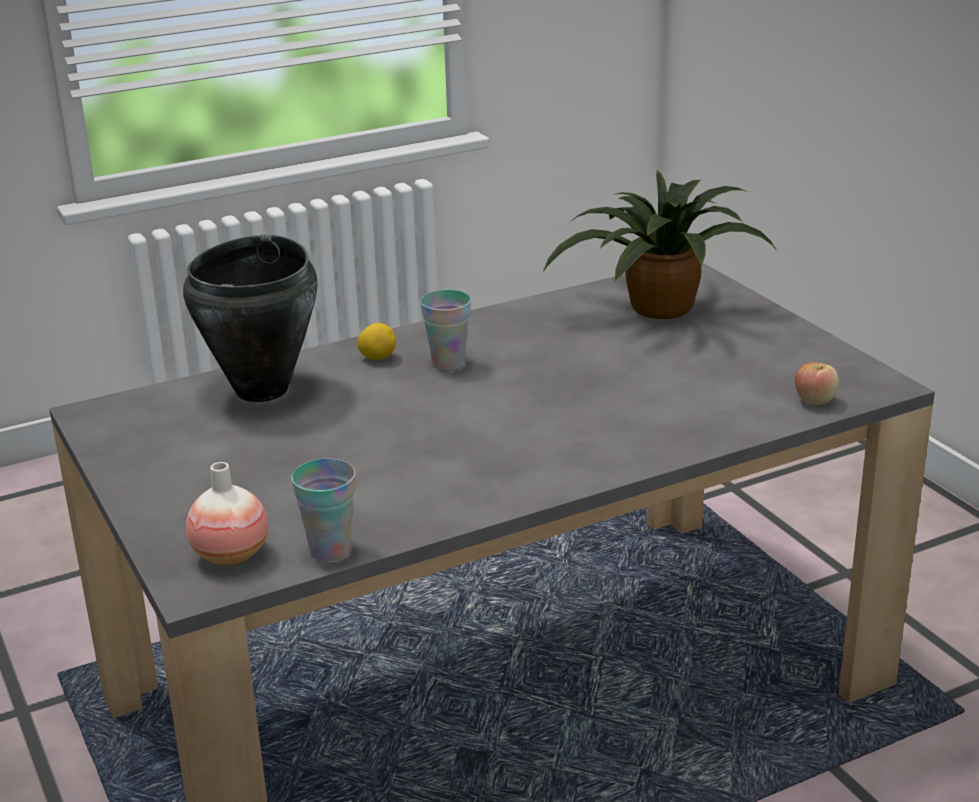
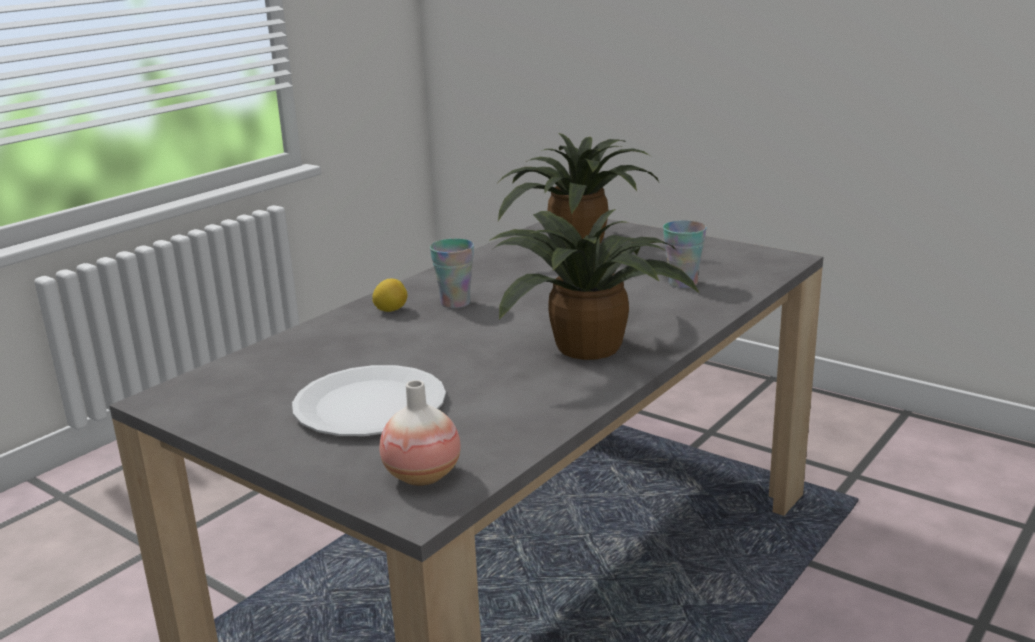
camera: 25 degrees left, 5 degrees down
black cooking pot [183,235,318,402] -> none
cup [291,459,356,561] -> cup moved to [663,220,707,288]
apple [795,362,839,405] -> none
none -> white plate [292,365,446,436]
none -> potted plant [489,209,700,360]

